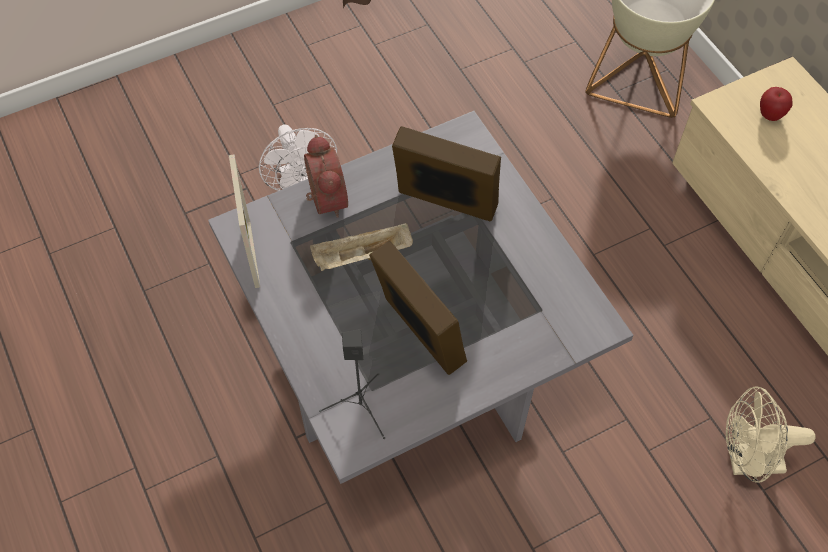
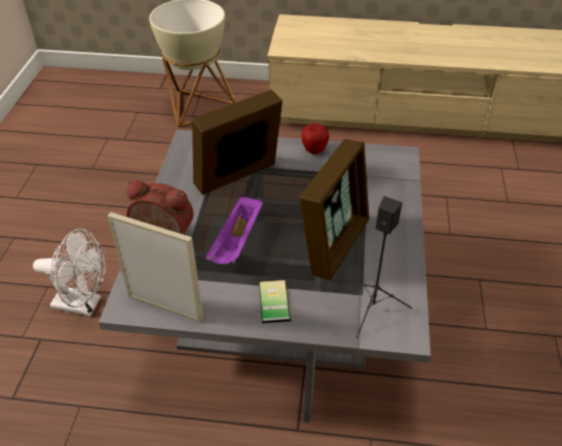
camera: 55 degrees left, 15 degrees down
beige tray [310,223,413,271] -> purple tray [205,195,263,264]
picture frame [369,241,467,375] -> picture frame turned 120 degrees clockwise [299,139,369,280]
beige fan [726,386,816,483] -> none
apple [760,87,793,121] -> apple moved to [301,123,329,154]
none -> phone [259,278,291,323]

